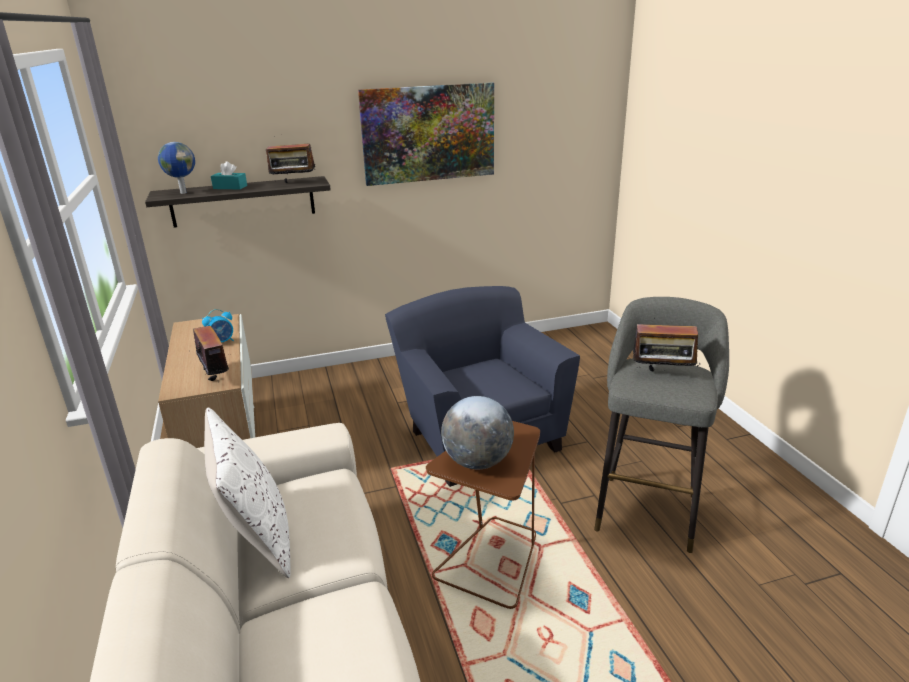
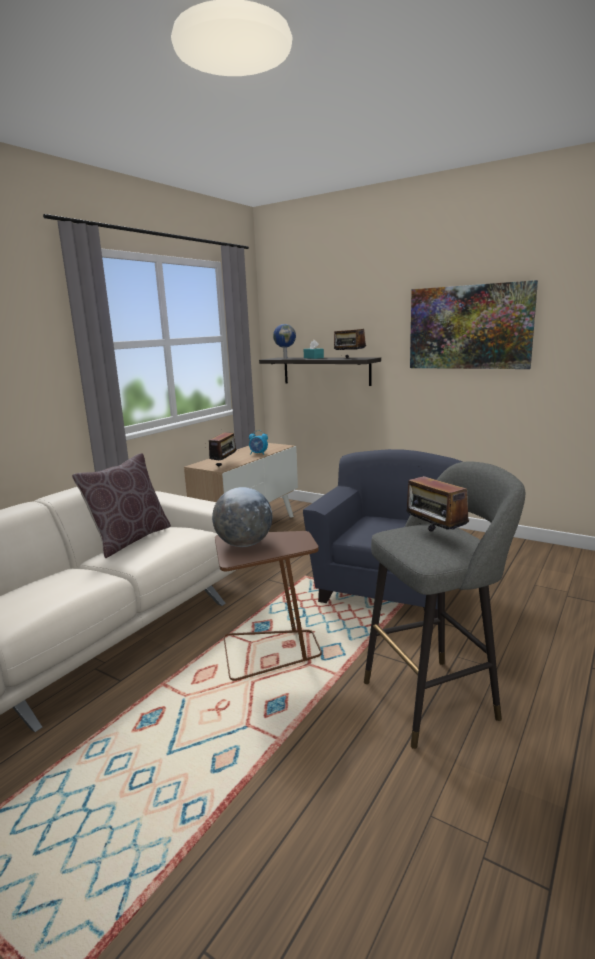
camera: 50 degrees right, 10 degrees down
white pillow [204,408,291,578] -> brown pillow [72,453,171,559]

